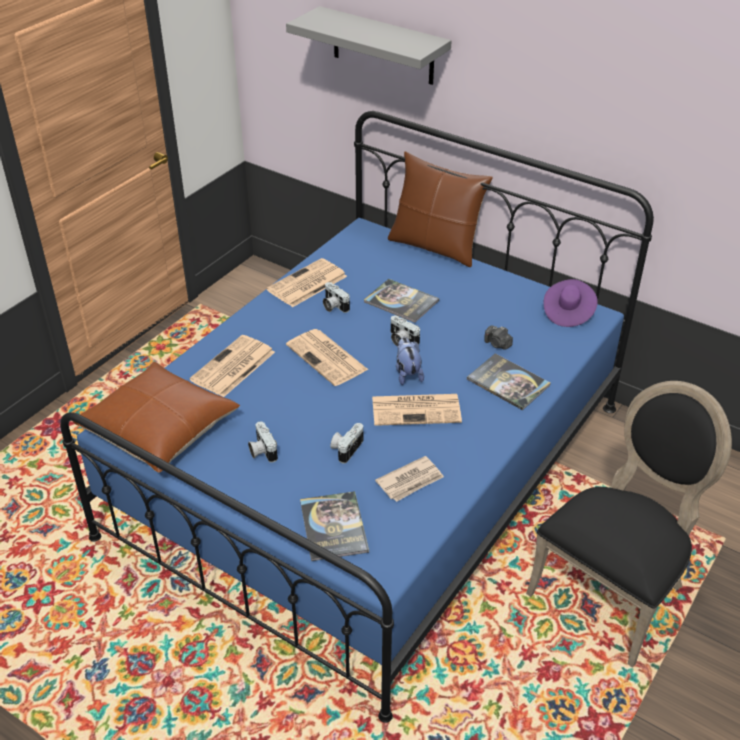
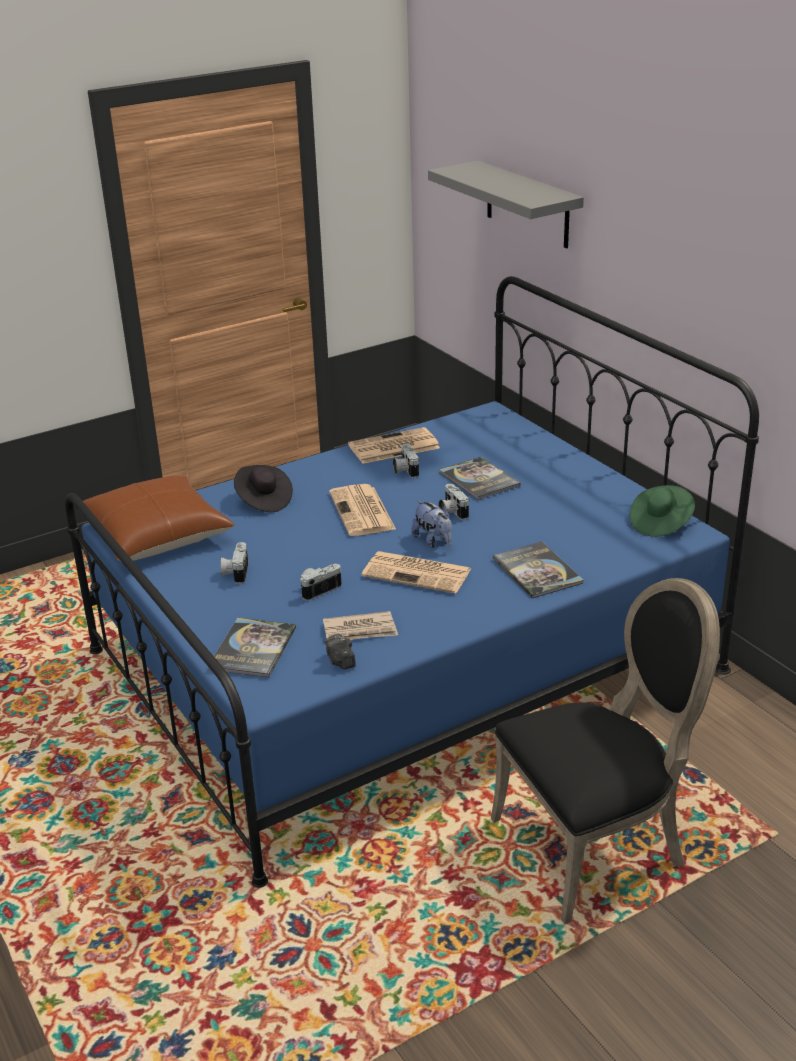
camera: 25 degrees right, 10 degrees down
newspaper [190,335,275,397] -> black hat [234,465,293,512]
brown pillow [388,152,493,267] -> none
plush toy [396,337,424,385] -> plush toy turned 135 degrees clockwise [411,500,452,548]
camera [485,325,513,350] -> camera moved to [324,634,356,669]
purple hat [544,279,598,327] -> green hat [630,485,695,537]

